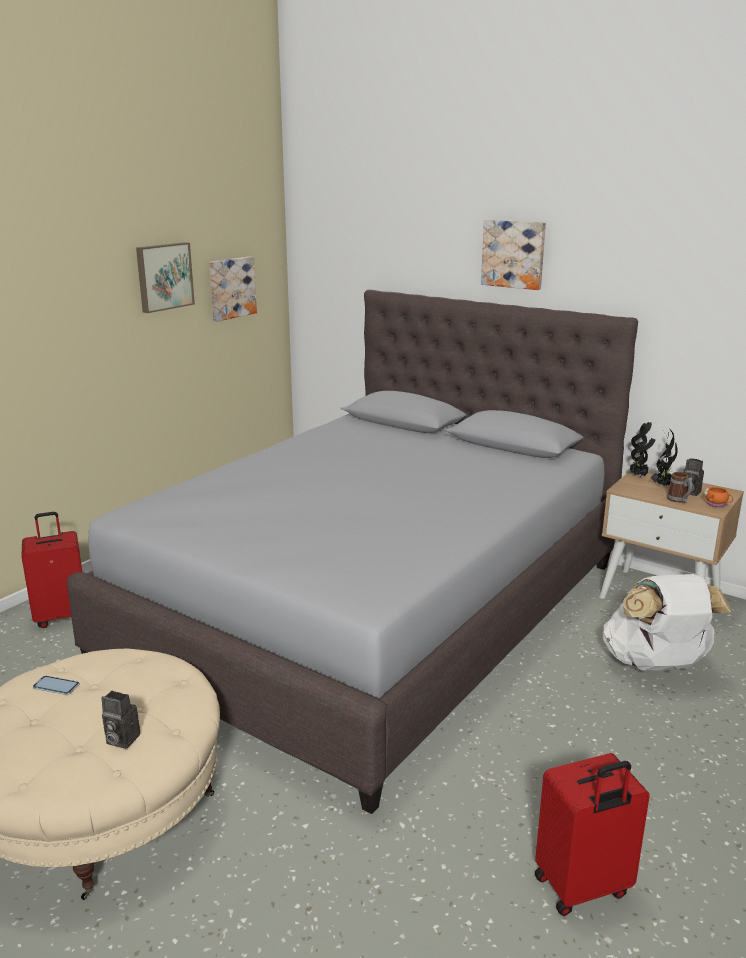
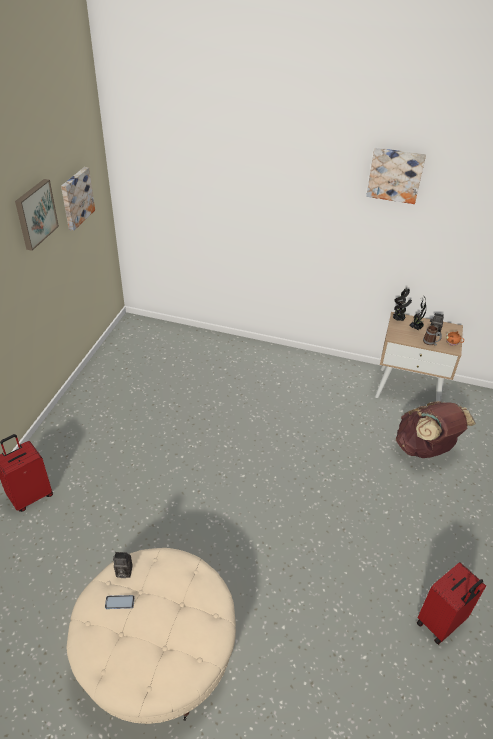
camera: 20 degrees left, 20 degrees up
grey bed [67,290,638,814] -> none
camera [101,691,140,749] -> camera moved to [113,552,133,578]
picture [481,220,546,290] -> picture moved to [366,147,426,204]
white backpack [602,574,732,671] -> brown backpack [396,401,476,458]

